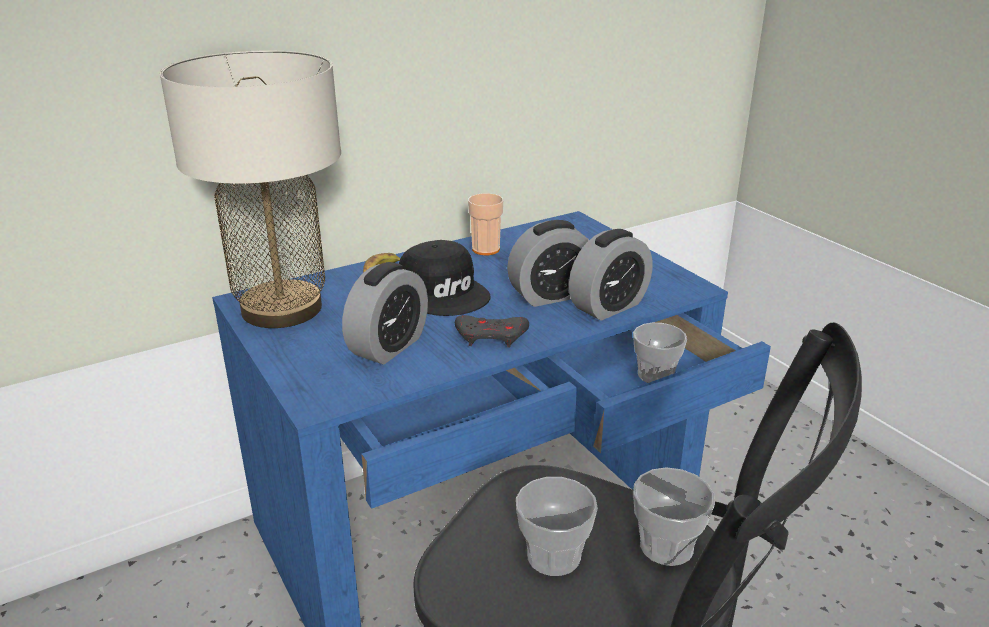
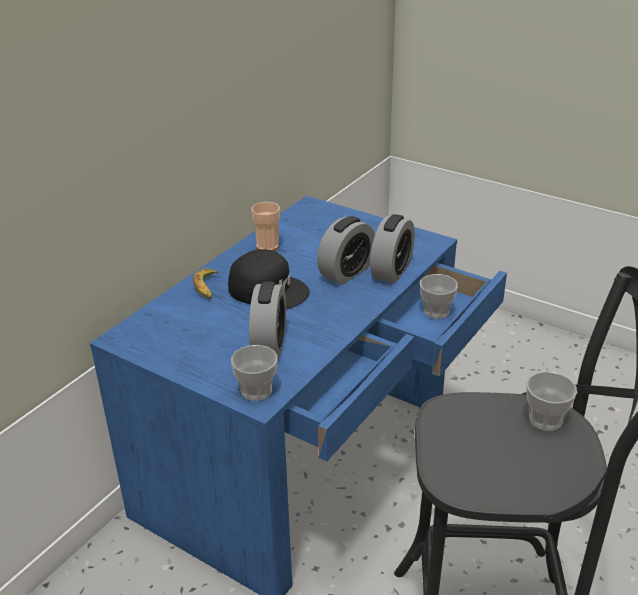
camera: 25 degrees left, 5 degrees up
table lamp [160,50,341,328] -> none
grey game controller [455,315,529,347] -> none
cup [516,477,598,576] -> cup moved to [231,345,278,401]

